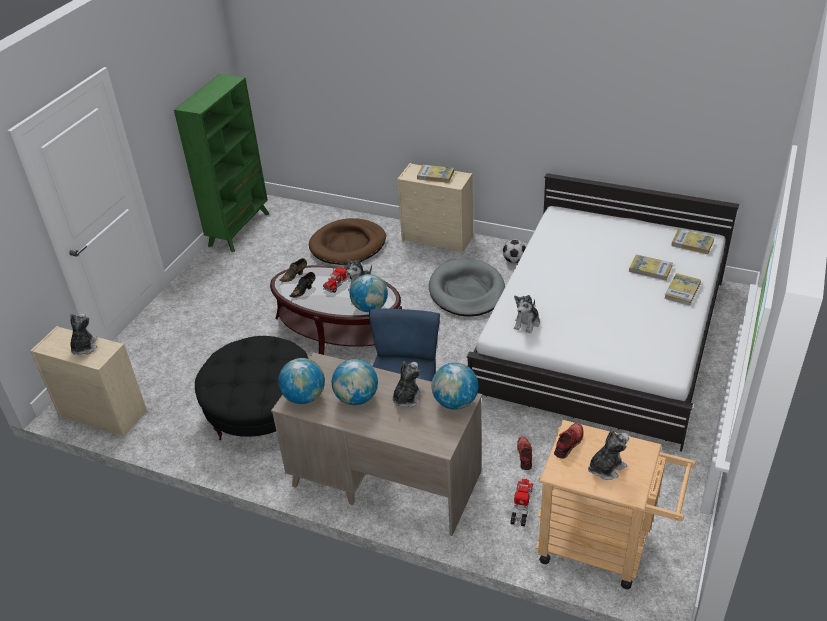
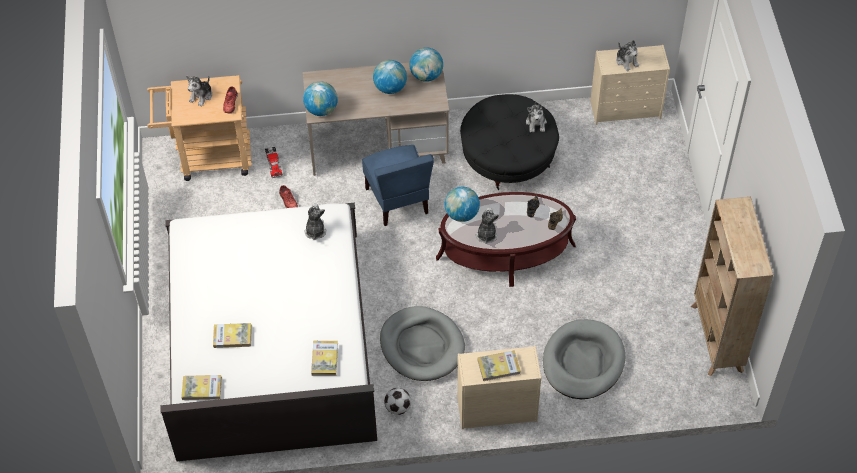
camera: 150 degrees right, 15 degrees up
green bookcase [174,74,270,252] -> beige bookcase [691,197,773,376]
brown dog bed [309,218,386,265] -> grey dog bed [543,319,626,399]
toy truck [323,267,352,293] -> none
plush toy [392,361,423,408] -> plush toy moved to [526,102,547,132]
book [664,273,701,306] -> book moved to [311,341,338,376]

